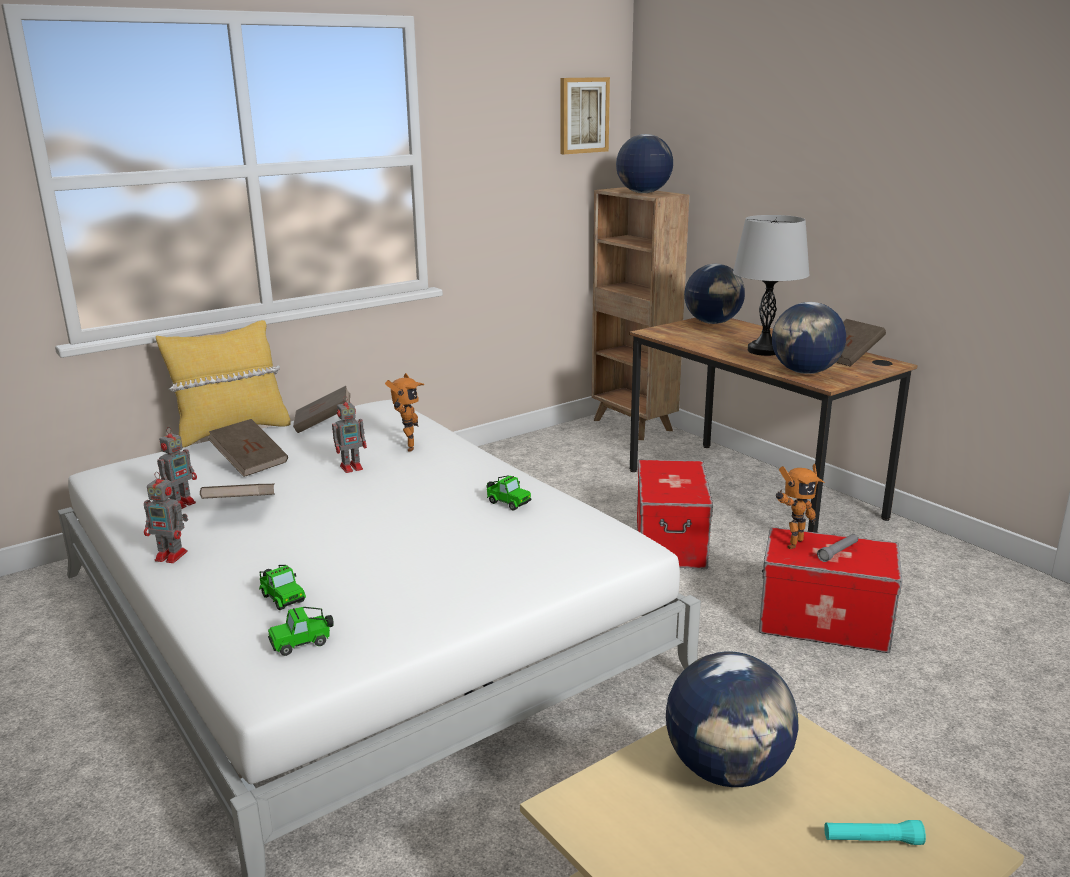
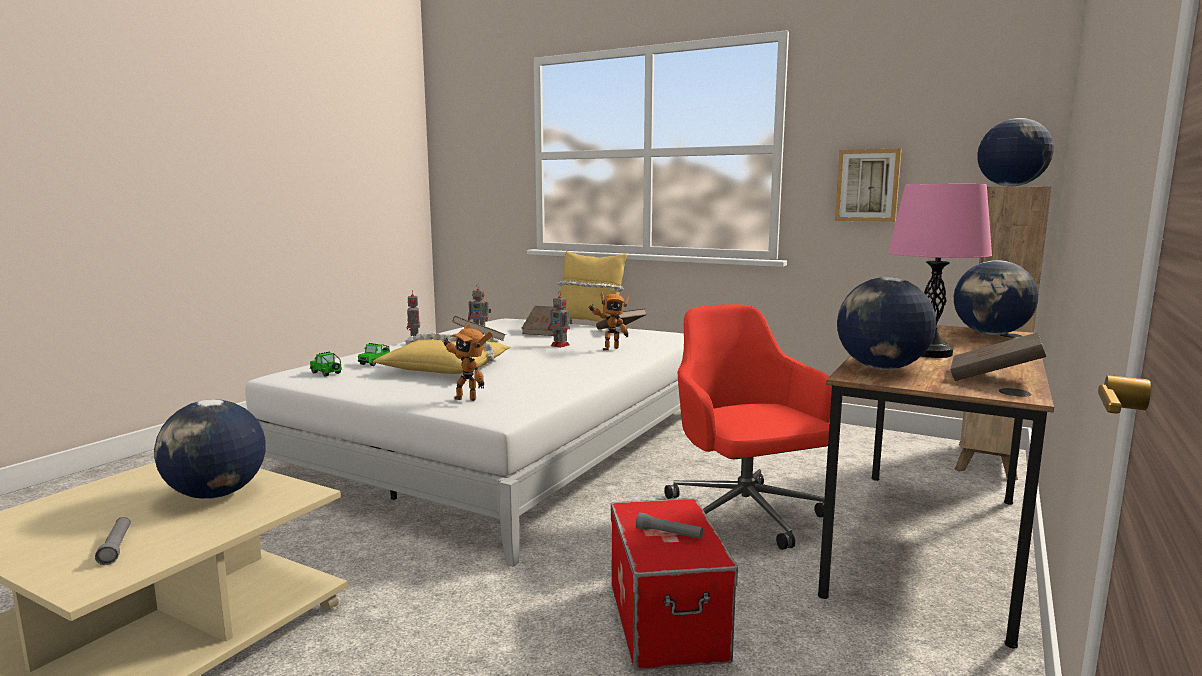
camera: 65 degrees right, 10 degrees down
toy car [487,476,531,511] -> none
picture [561,77,610,154] -> picture moved to [835,148,902,222]
storage box [637,460,713,569] -> red office chair [665,304,832,550]
grey table lamp [733,215,810,356] -> pink table lamp [888,184,992,358]
toy robot [776,464,825,549] -> toy robot moved to [442,324,493,401]
turquoise flashlight [824,820,926,845] -> grey flashlight [95,517,131,565]
none -> yellow pillow [373,333,511,374]

